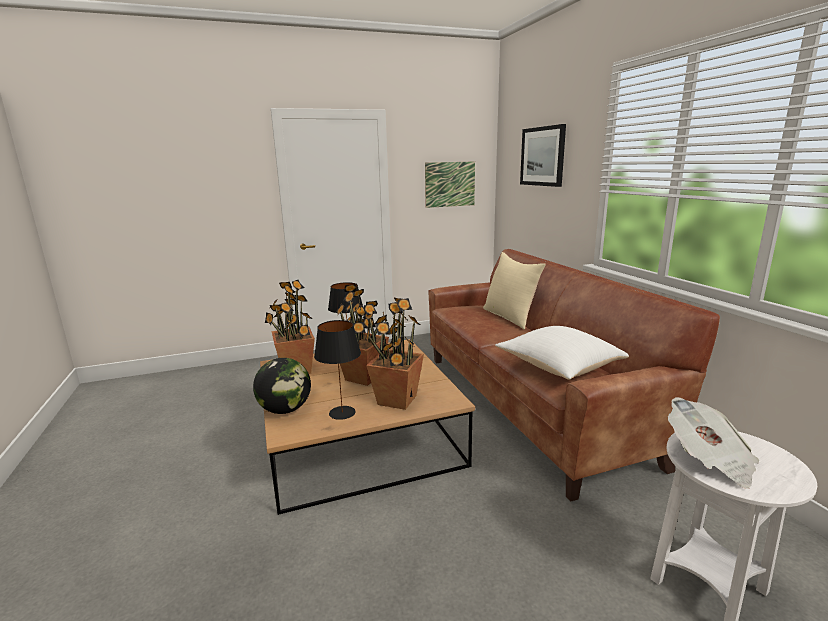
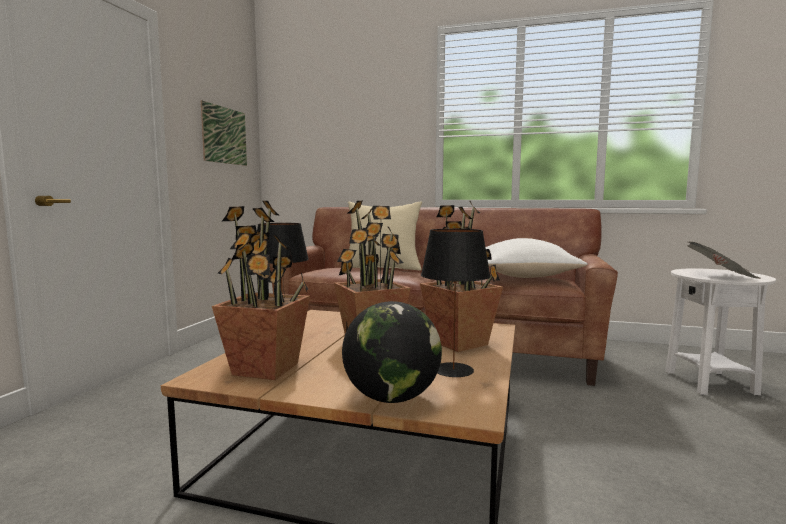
camera: 55 degrees left, 10 degrees down
picture [520,124,566,187] -> none

